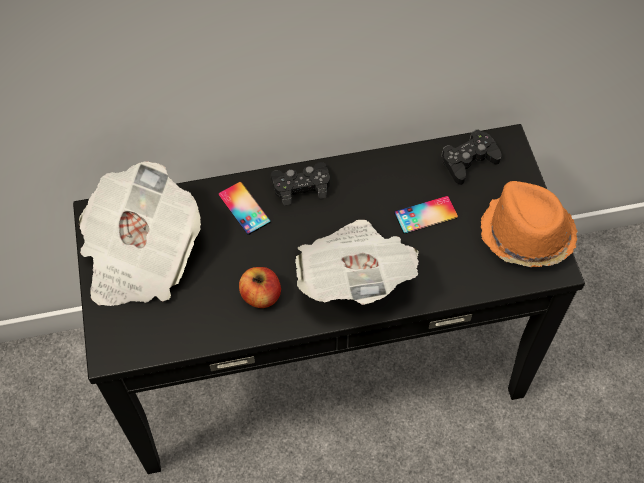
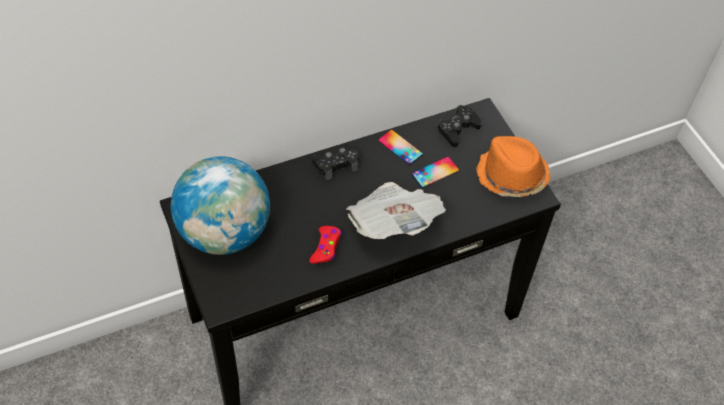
camera: 15 degrees left, 5 degrees down
newspaper [78,162,201,306] -> globe [171,156,270,255]
phone [219,182,271,235] -> phone moved to [378,129,423,165]
apple [239,267,281,308] -> red game controller [309,226,341,264]

